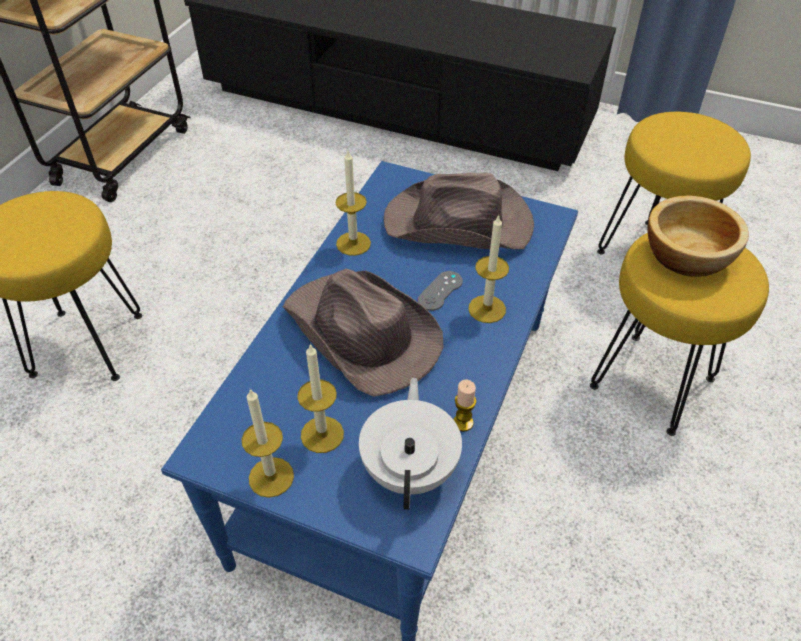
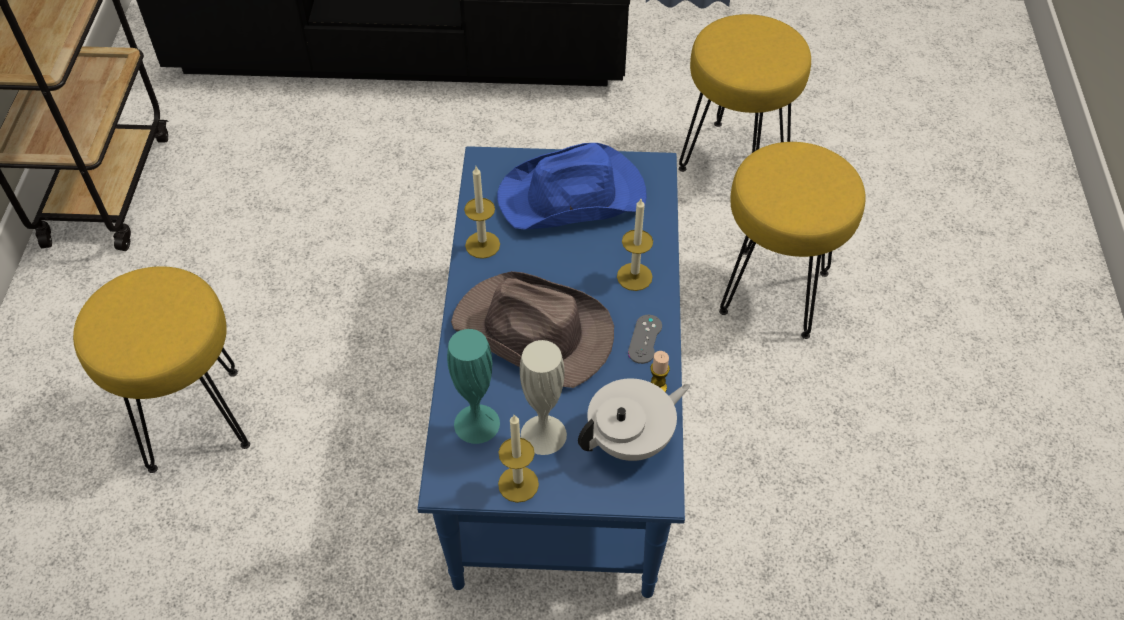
camera: 20 degrees left, 5 degrees up
candle [297,344,344,453] -> white vase [520,340,567,455]
white teapot [359,378,462,510] -> white teapot turned 75 degrees clockwise [578,379,690,461]
brown hat [384,173,534,249] -> blue hat [497,143,647,230]
grey game controller [418,271,463,311] -> grey game controller moved to [628,315,662,364]
bowl [647,196,749,277] -> none
none -> turquoise vase [447,329,500,444]

